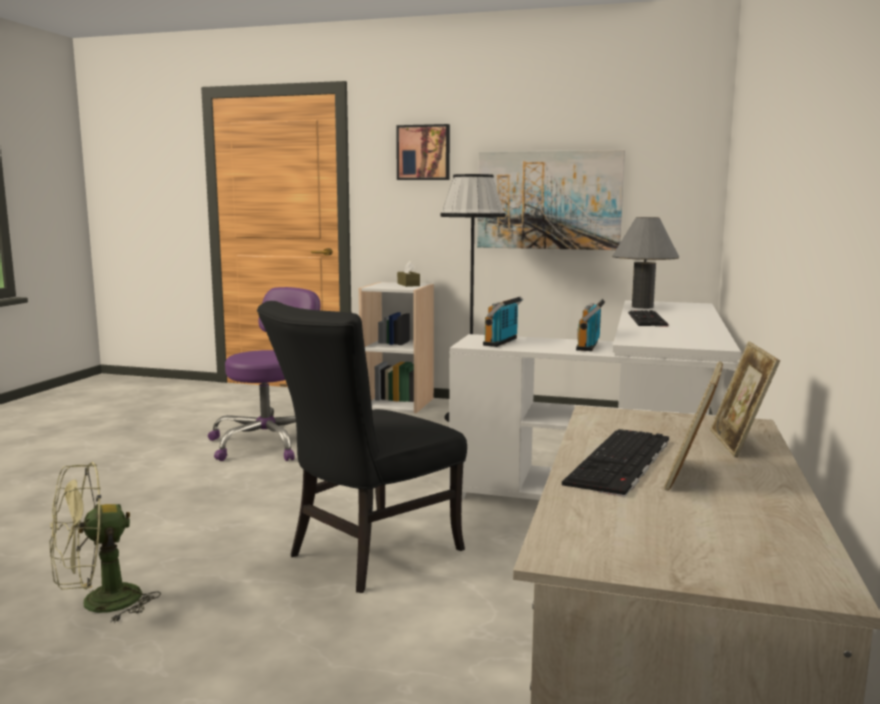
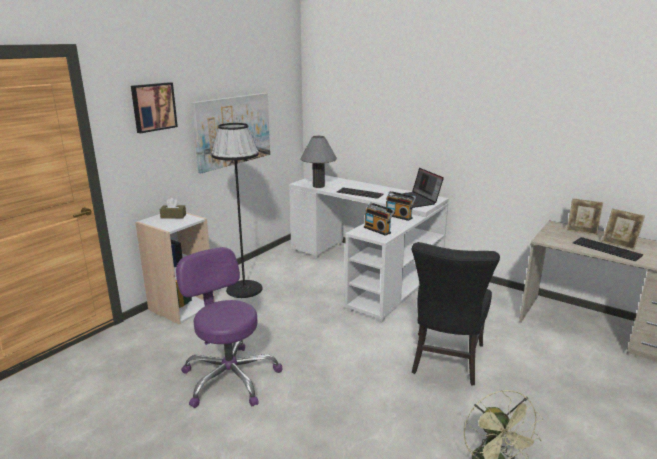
camera: 70 degrees left, 10 degrees up
black chair [257,301,467,593] -> black chair turned 45 degrees clockwise [411,242,500,386]
none -> laptop [393,168,444,208]

